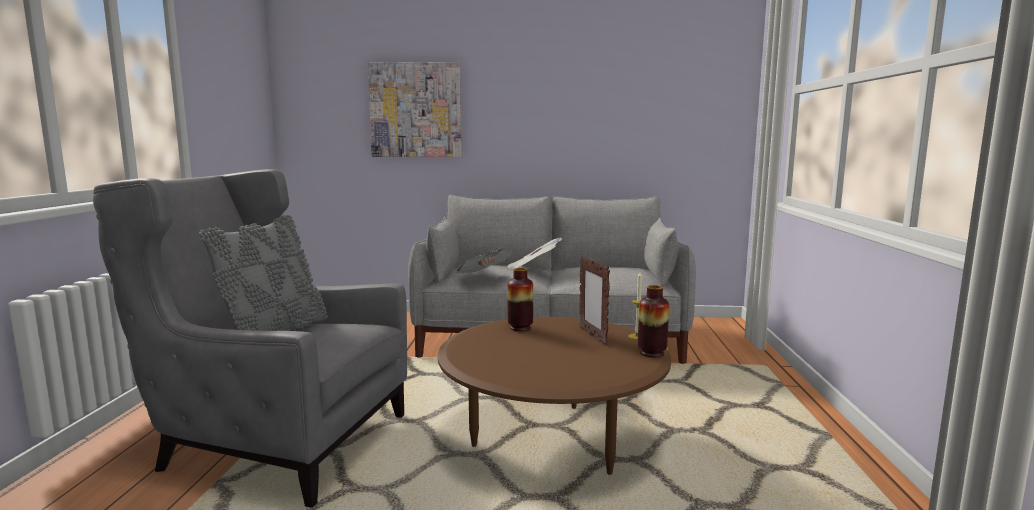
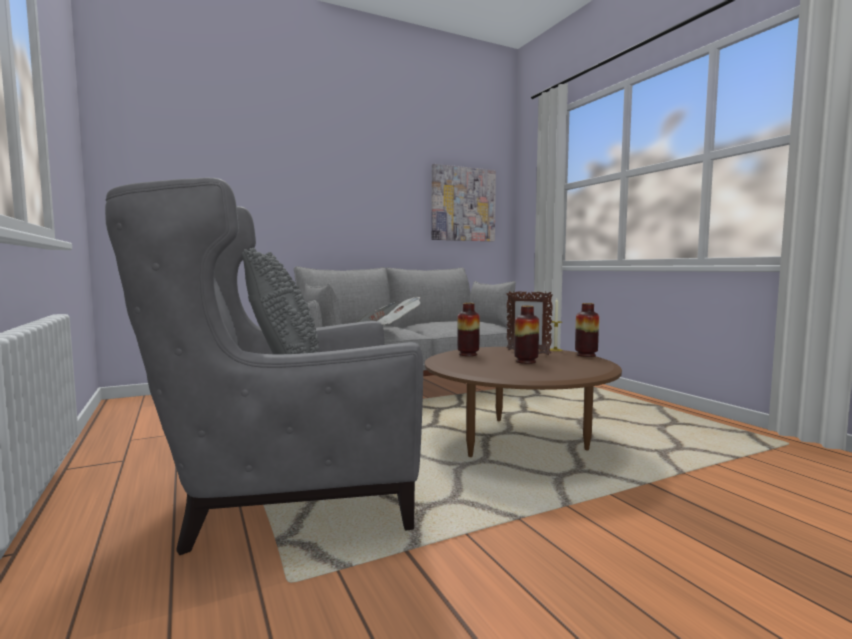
camera: 30 degrees left, 5 degrees down
picture [368,62,462,157] -> picture moved to [432,164,496,241]
none -> vase [514,306,539,364]

